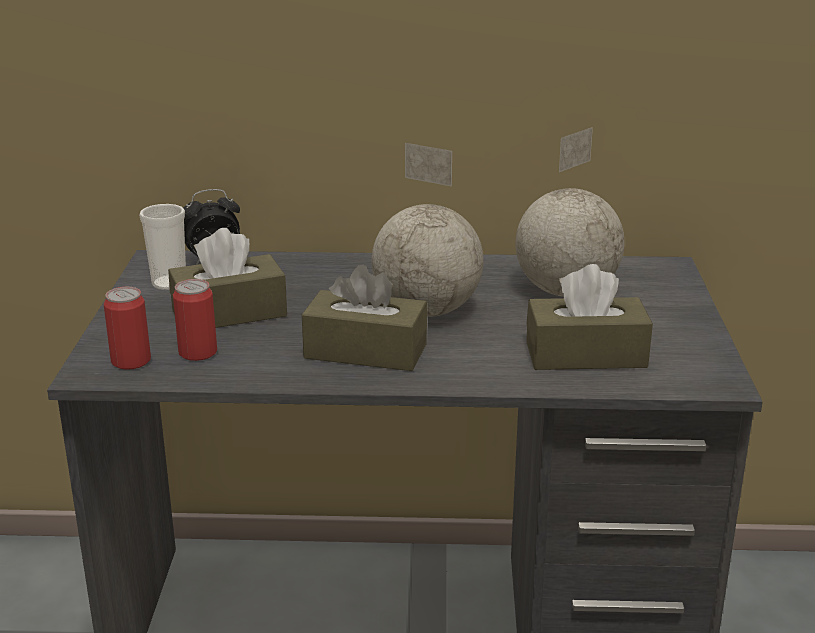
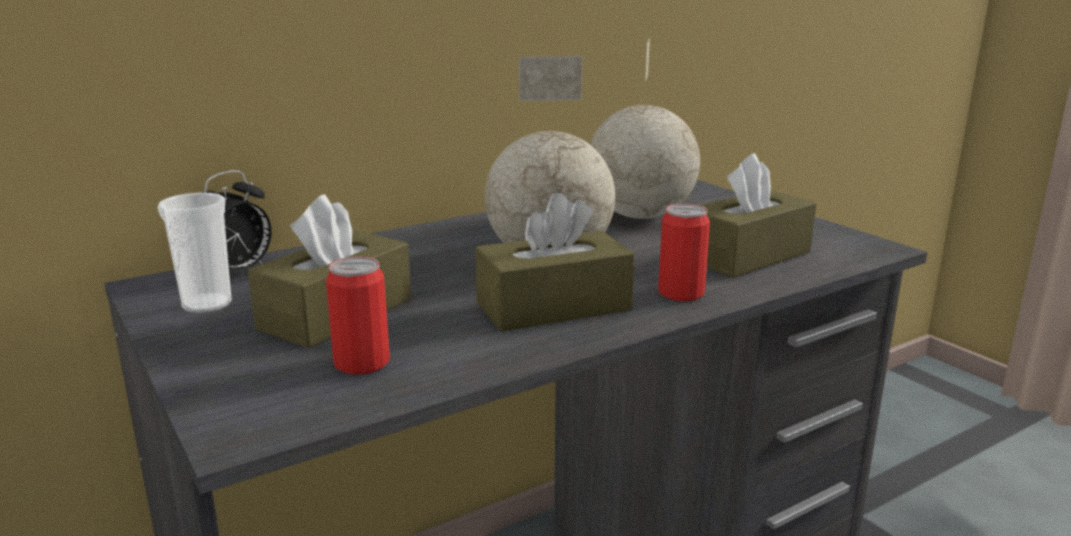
camera: 35 degrees left, 5 degrees down
can [104,287,151,370] -> can moved to [658,203,710,301]

